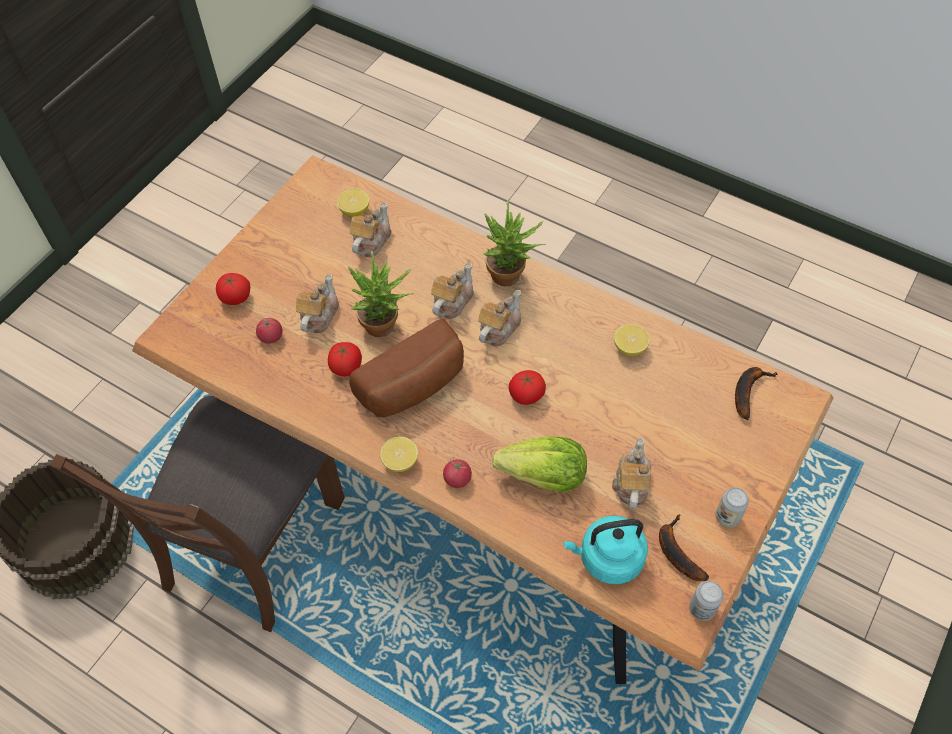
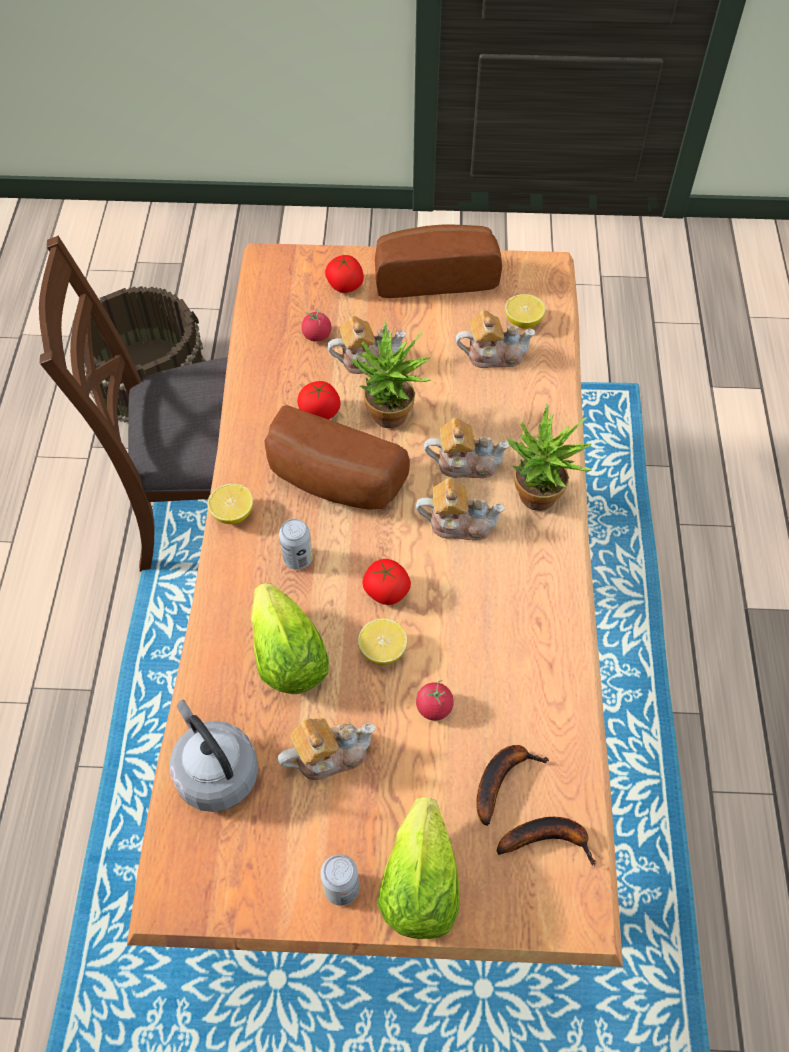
camera: 60 degrees right, 0 degrees up
tomato [443,458,472,488] -> tomato moved to [416,681,454,721]
turquoise kettle [563,516,648,584] -> grey kettle [170,700,258,812]
lemon [614,324,650,356] -> lemon moved to [358,618,407,665]
banana [659,514,709,582] -> banana moved to [476,745,549,826]
can [689,581,724,621] -> can moved to [279,519,313,570]
none -> bread [375,224,502,298]
none -> lettuce [378,797,459,939]

